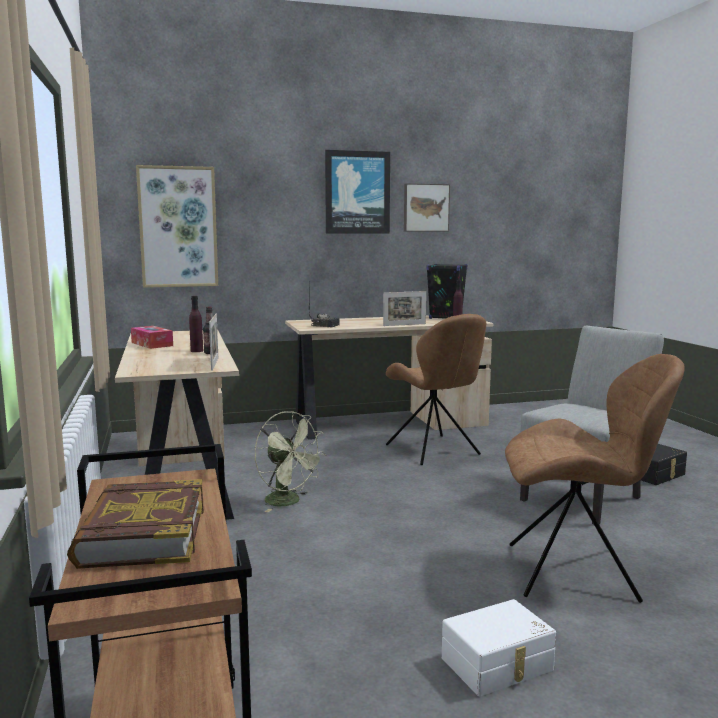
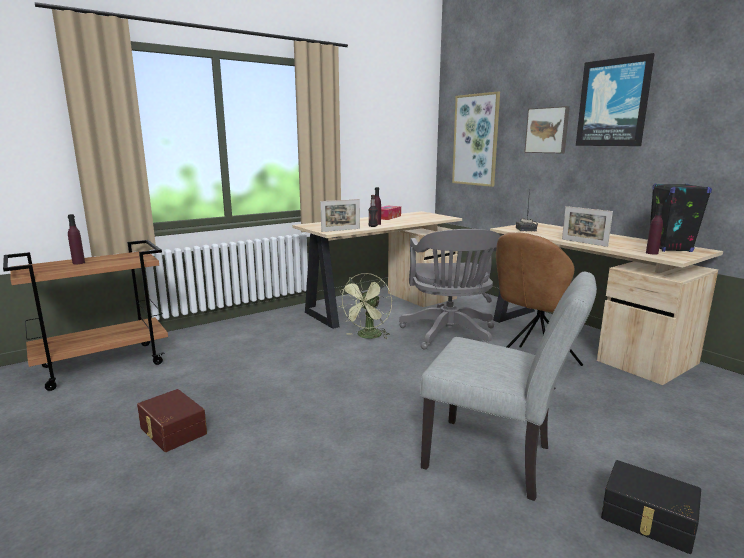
camera: 70 degrees right, 5 degrees up
book [67,479,204,569] -> purple bottle [68,214,85,264]
picture [404,183,450,232] -> picture moved to [524,106,570,153]
white storage box [442,599,556,696] -> brown storage box [137,389,207,452]
brown chair [505,354,685,603] -> none
none -> grey office chair [399,229,500,350]

